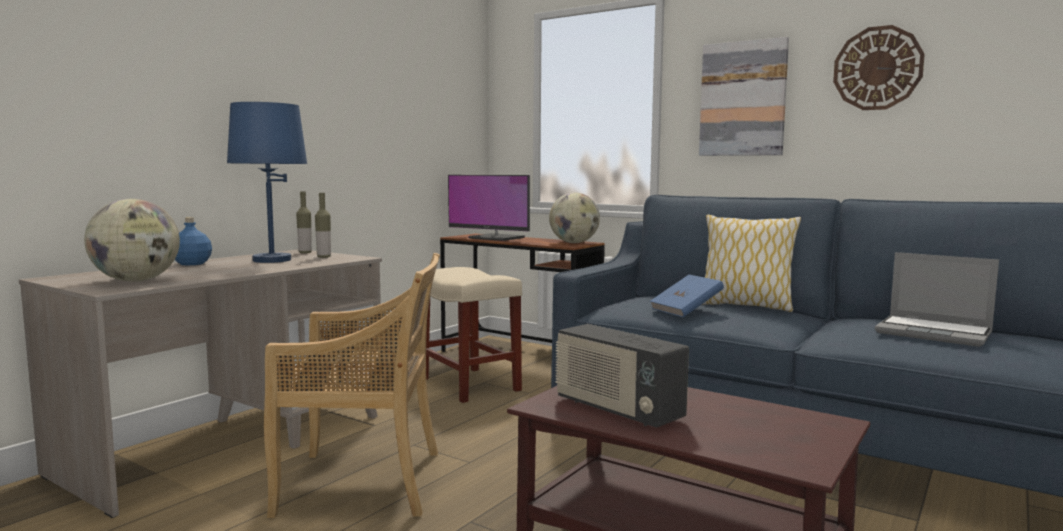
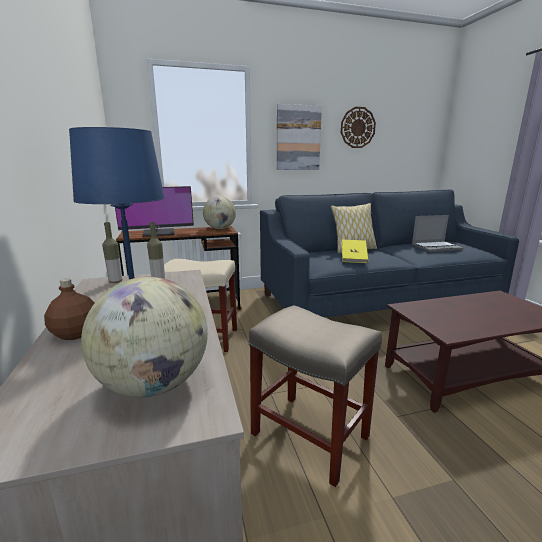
camera: 50 degrees left, 10 degrees up
blue bottle [175,217,212,265] -> brown bottle [44,278,95,340]
beige chair [264,253,440,518] -> beige stool [249,305,382,487]
radio [555,324,689,428] -> none
blue book [650,275,724,317] -> yellow book [342,240,368,263]

